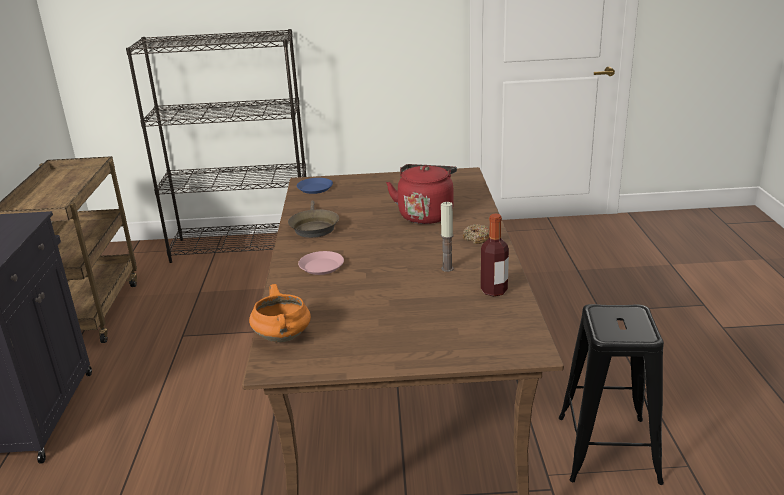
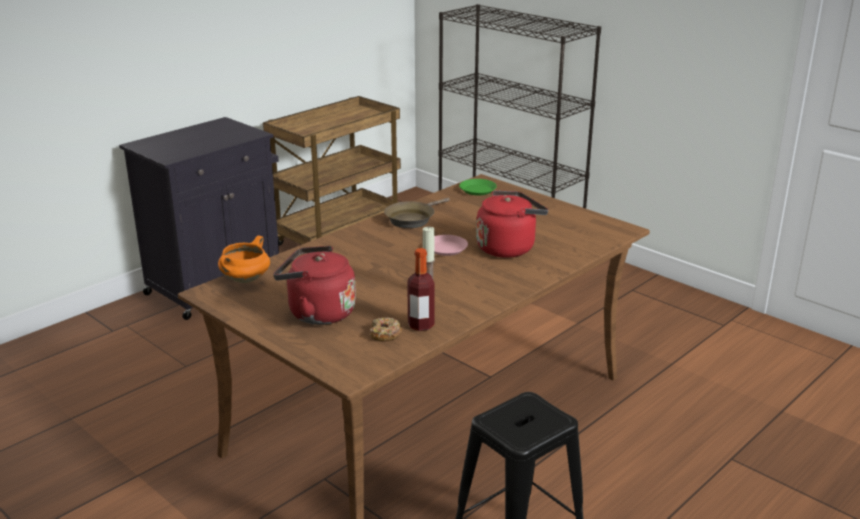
camera: 45 degrees right, 0 degrees up
blue plate [297,178,333,194] -> green plate [459,179,497,195]
pink plate [298,251,344,275] -> pink plate moved to [434,235,468,256]
donut [463,224,489,244] -> donut moved to [370,317,402,342]
none -> red kettle [273,246,356,325]

